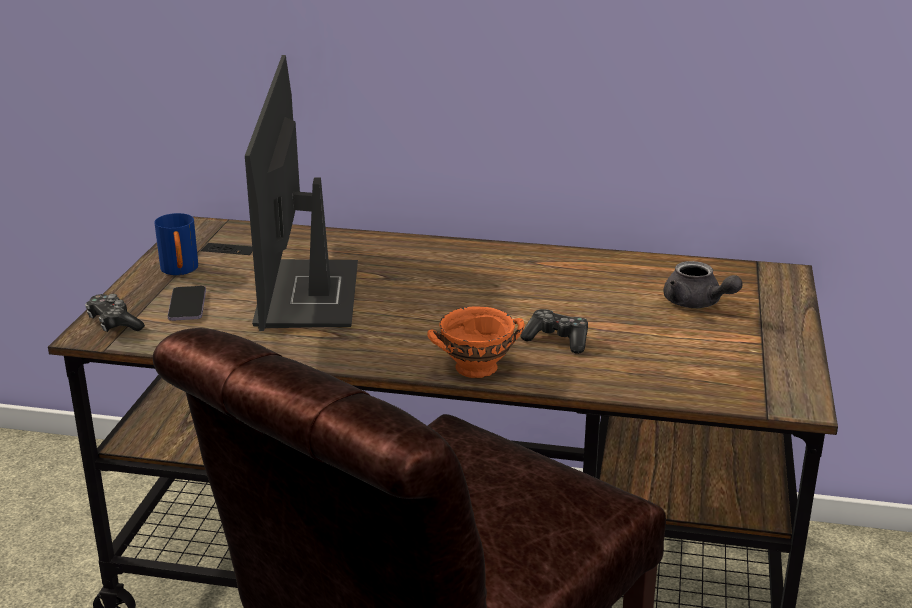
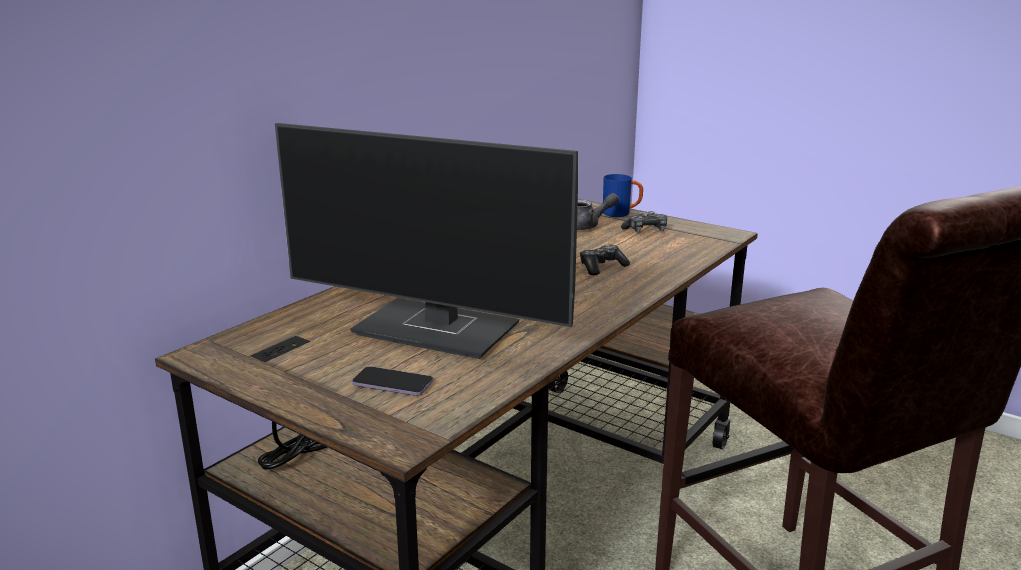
camera: 65 degrees left, 5 degrees down
game controller [85,294,145,332] -> game controller moved to [621,211,667,232]
blue mug [154,213,198,275] -> blue mug moved to [603,174,643,217]
orange bowl [427,306,525,378] -> none

